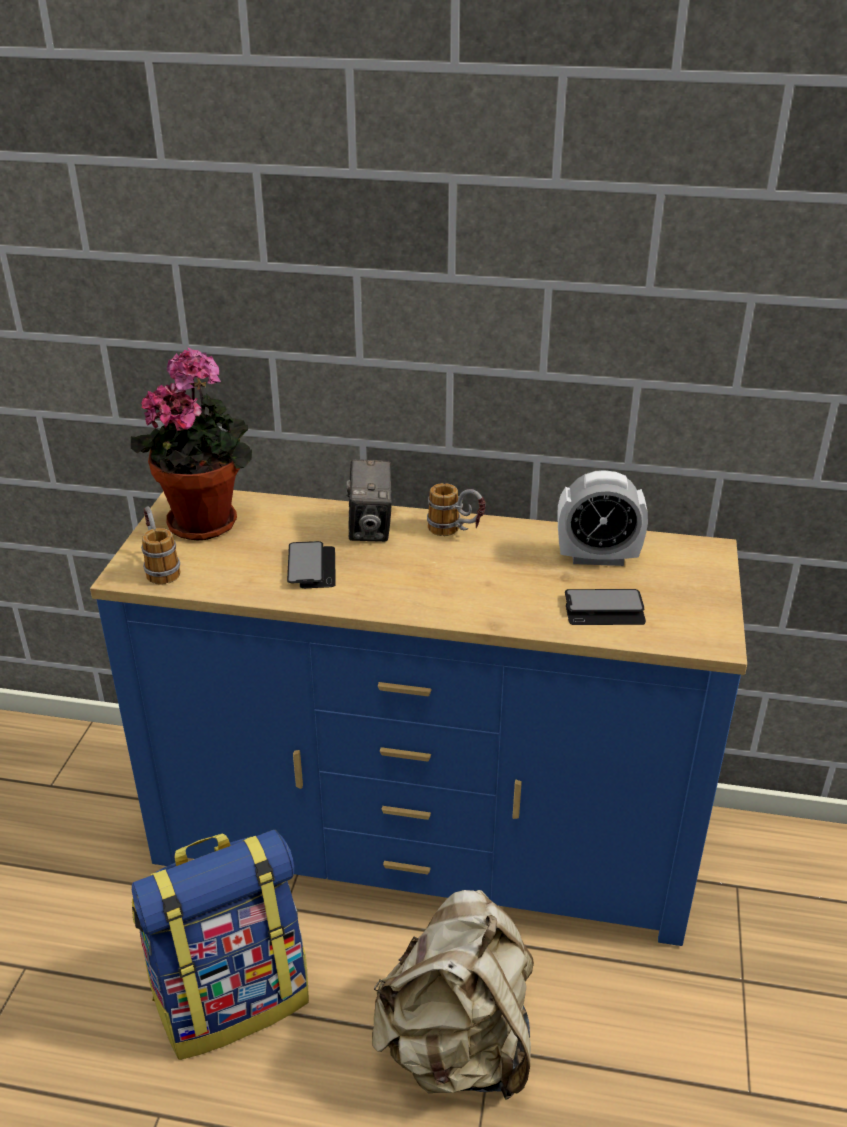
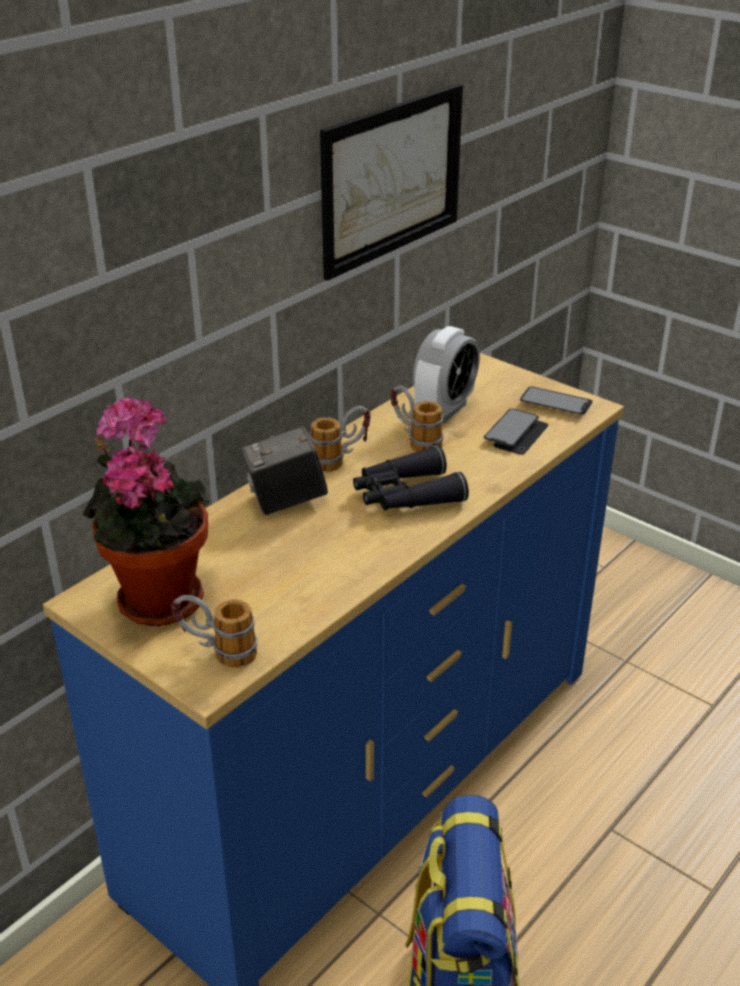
camera: 60 degrees left, 0 degrees up
phone [287,541,336,588] -> phone moved to [520,387,593,414]
camera [346,459,392,542] -> camera turned 135 degrees clockwise [241,426,328,515]
beige backpack [372,890,534,1100] -> none
none -> picture [320,84,463,281]
none -> black binoculars [353,446,469,510]
none -> mug [391,385,444,452]

